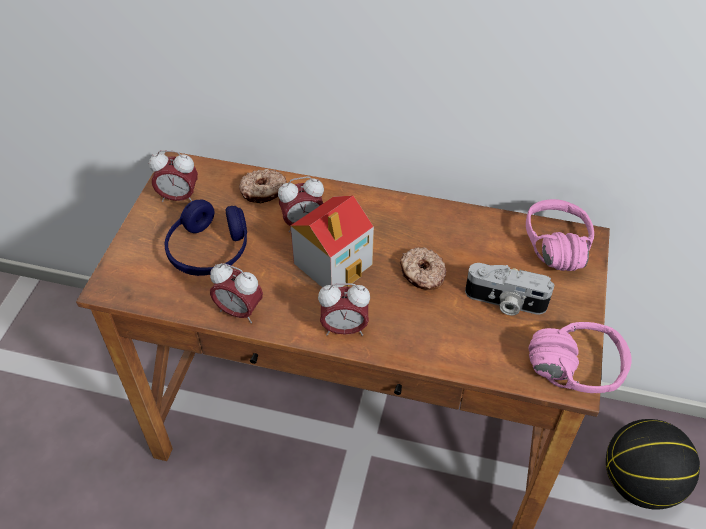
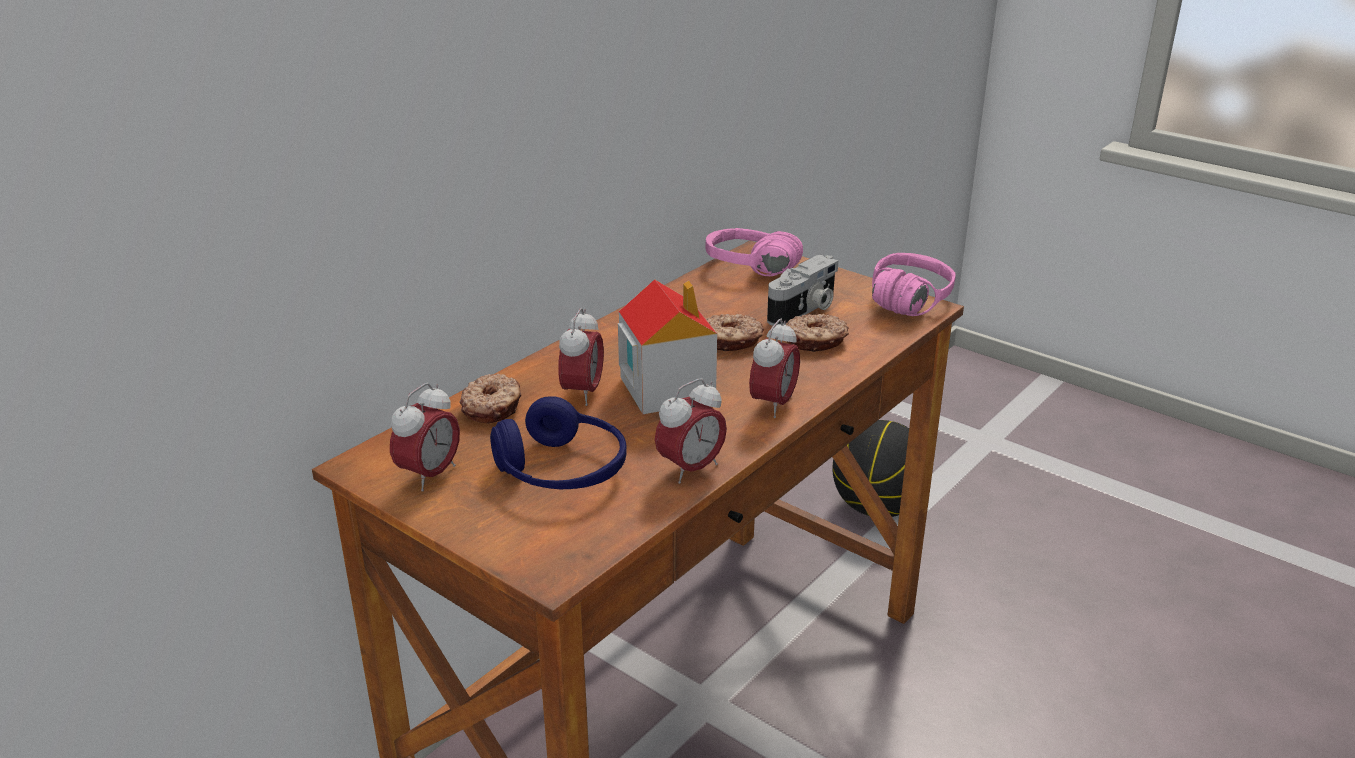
camera: 65 degrees left, 20 degrees down
none -> donut [786,314,849,352]

